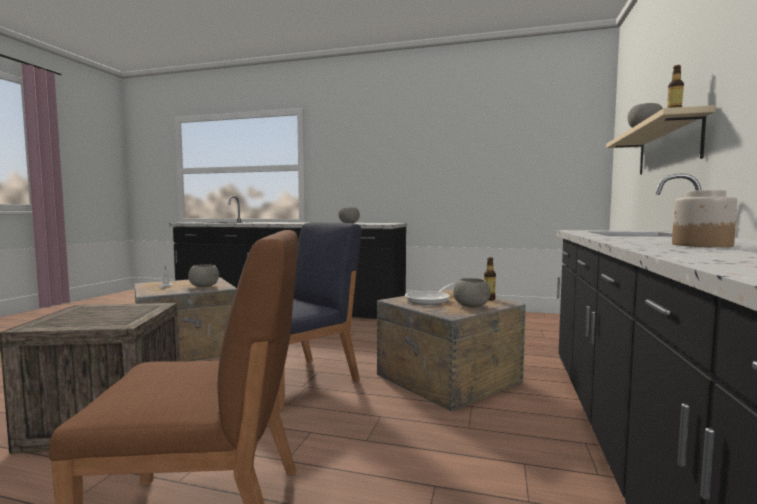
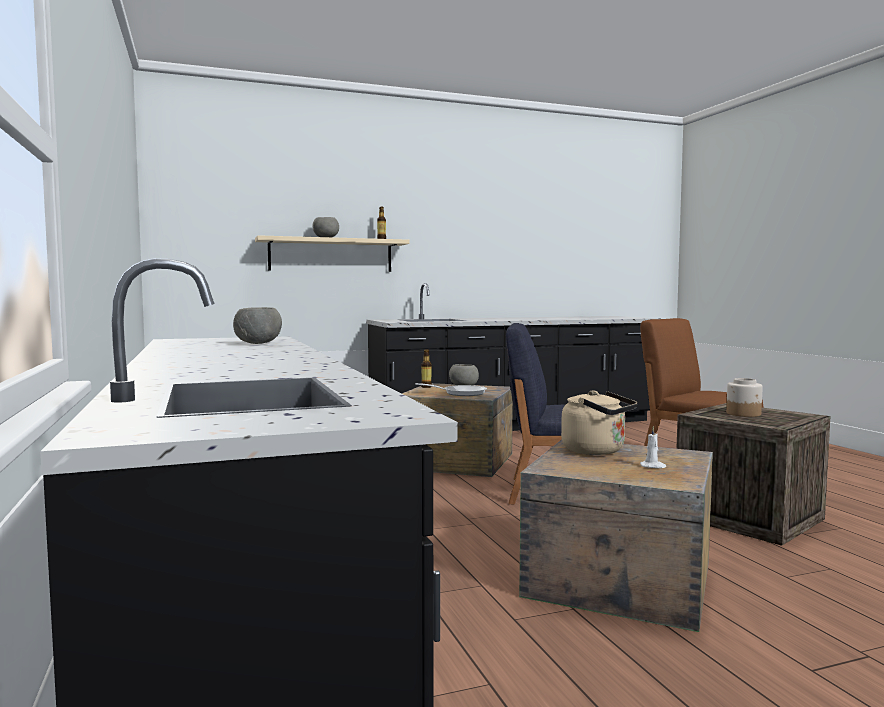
camera: 125 degrees left, 0 degrees up
grey bowl [188,265,219,287] -> beige kettle [561,390,637,455]
jar [672,190,737,247] -> jar moved to [726,378,763,417]

